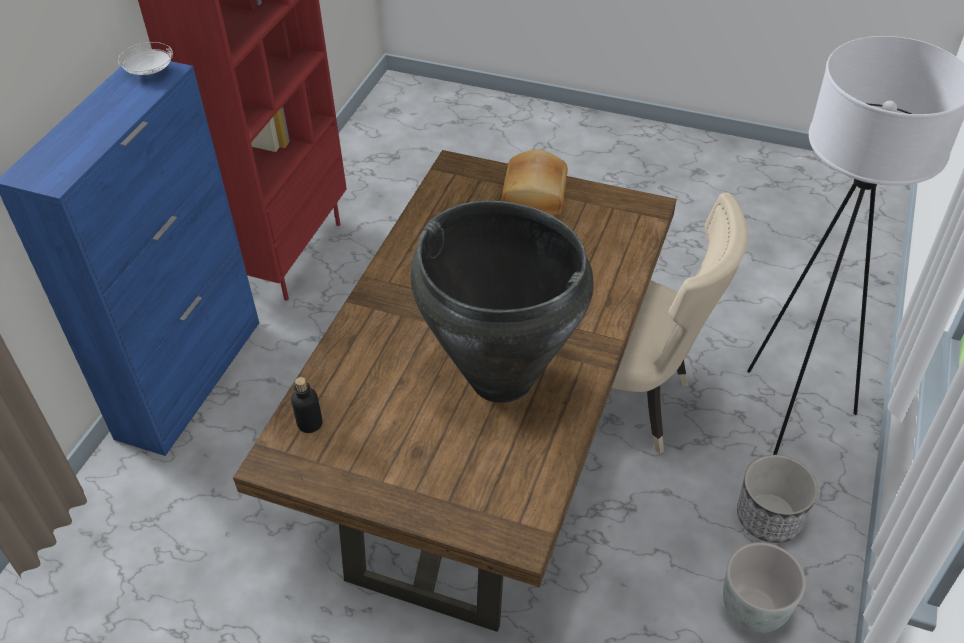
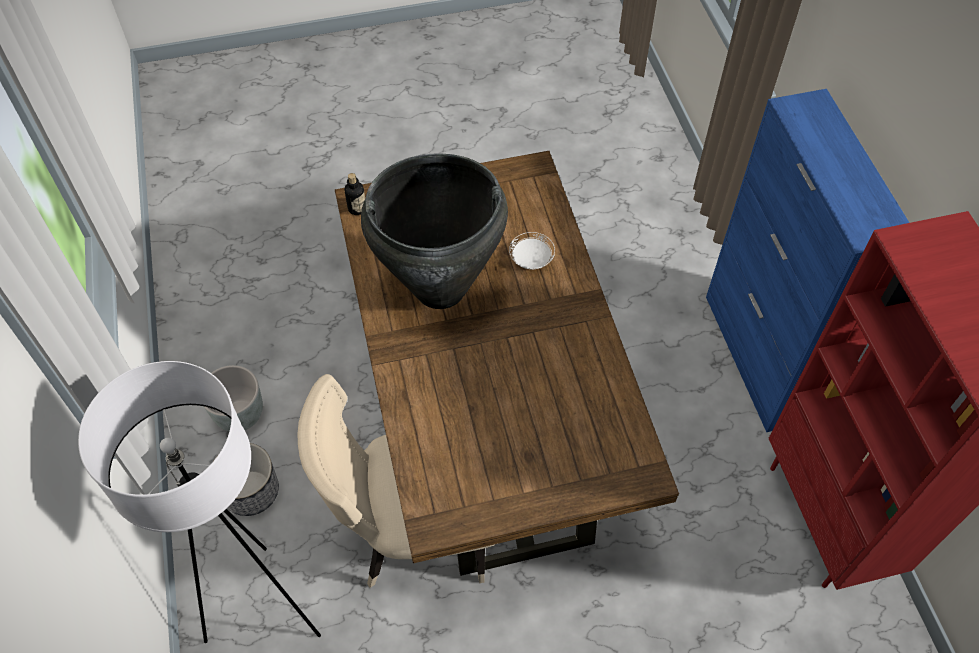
camera: 145 degrees right, 10 degrees up
white plate [118,42,173,75] -> white plate moved to [509,232,555,269]
bottle [291,377,323,433] -> bottle moved to [345,173,365,215]
bread [502,149,568,216] -> none

